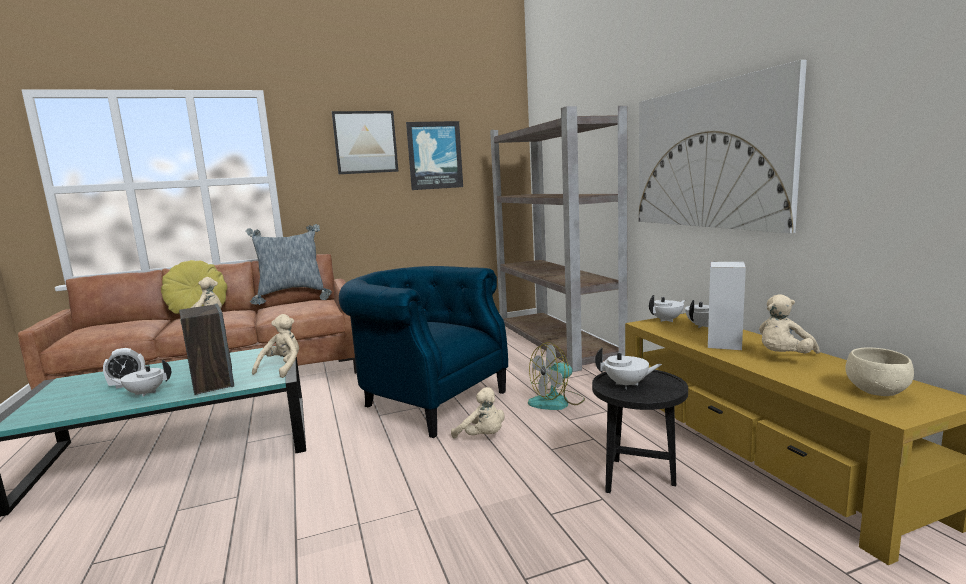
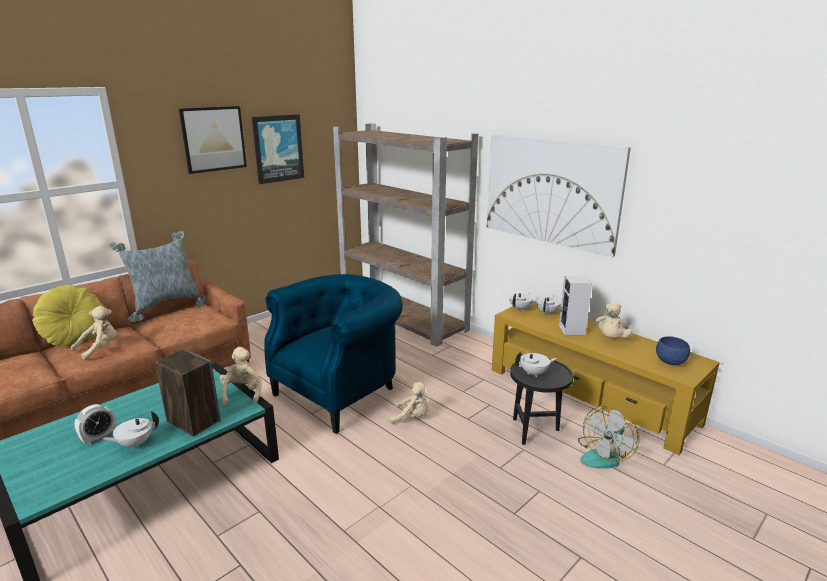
camera: 25 degrees left, 10 degrees up
blue armchair [339,266,508,438] -> blue armchair turned 120 degrees clockwise [264,274,403,434]
fan [528,342,585,410] -> fan moved to [578,406,639,469]
beige bowl [845,347,914,396] -> blue bowl [656,336,690,365]

